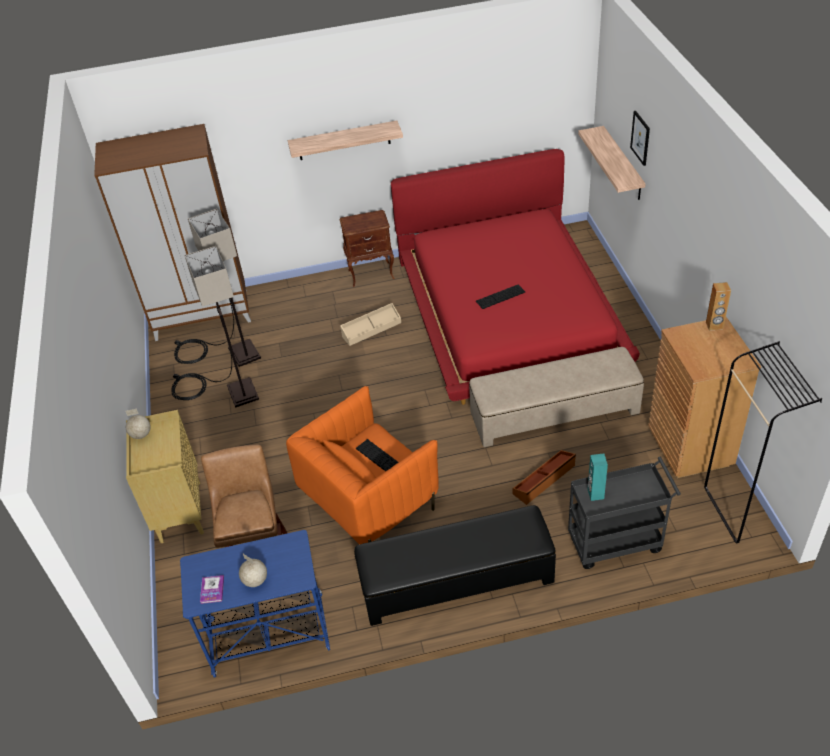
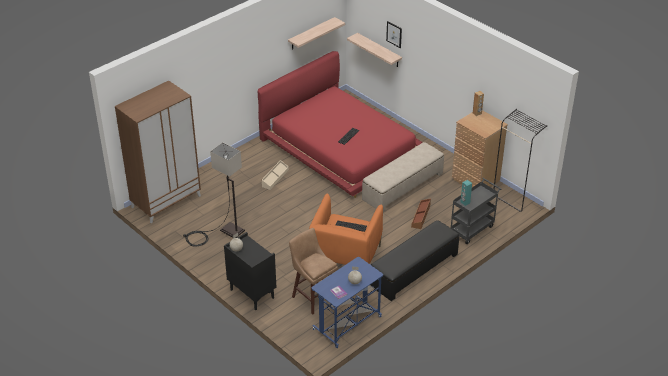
camera: 35 degrees left, 5 degrees down
beige cabinet [126,410,204,543] -> black cabinet [224,232,277,310]
floor lamp [174,209,261,367] -> none
shelf [288,121,403,160] -> shelf moved to [288,17,345,50]
brown nightstand [339,210,395,287] -> none

